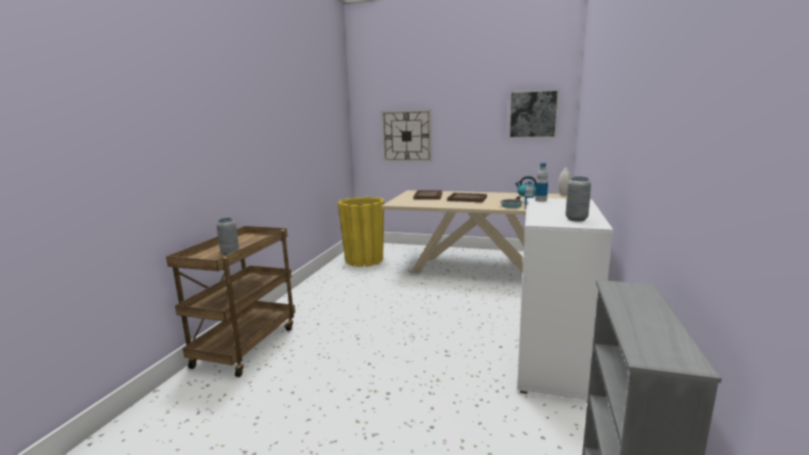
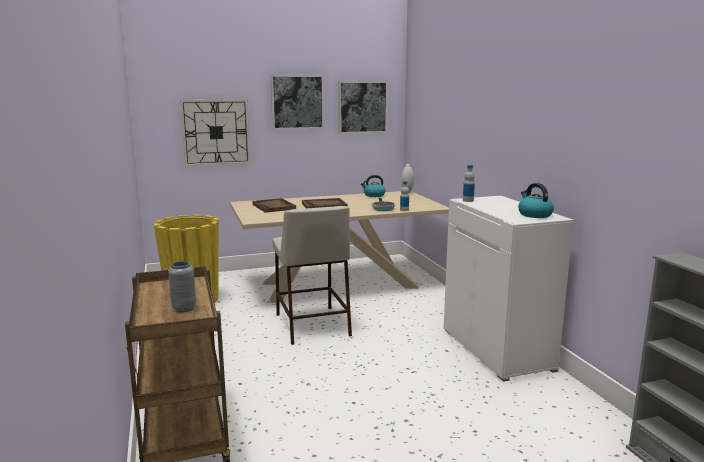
camera: 35 degrees left, 0 degrees up
grey vase [566,176,591,221] -> kettle [518,183,554,218]
none -> picture [270,75,324,130]
none -> beige stool [273,206,352,345]

